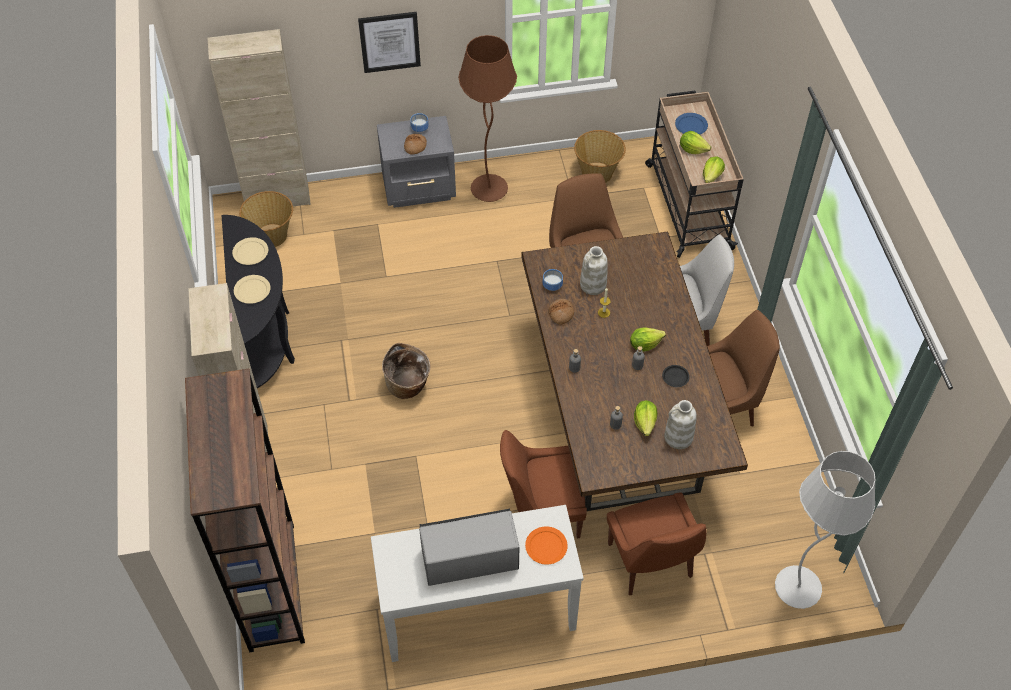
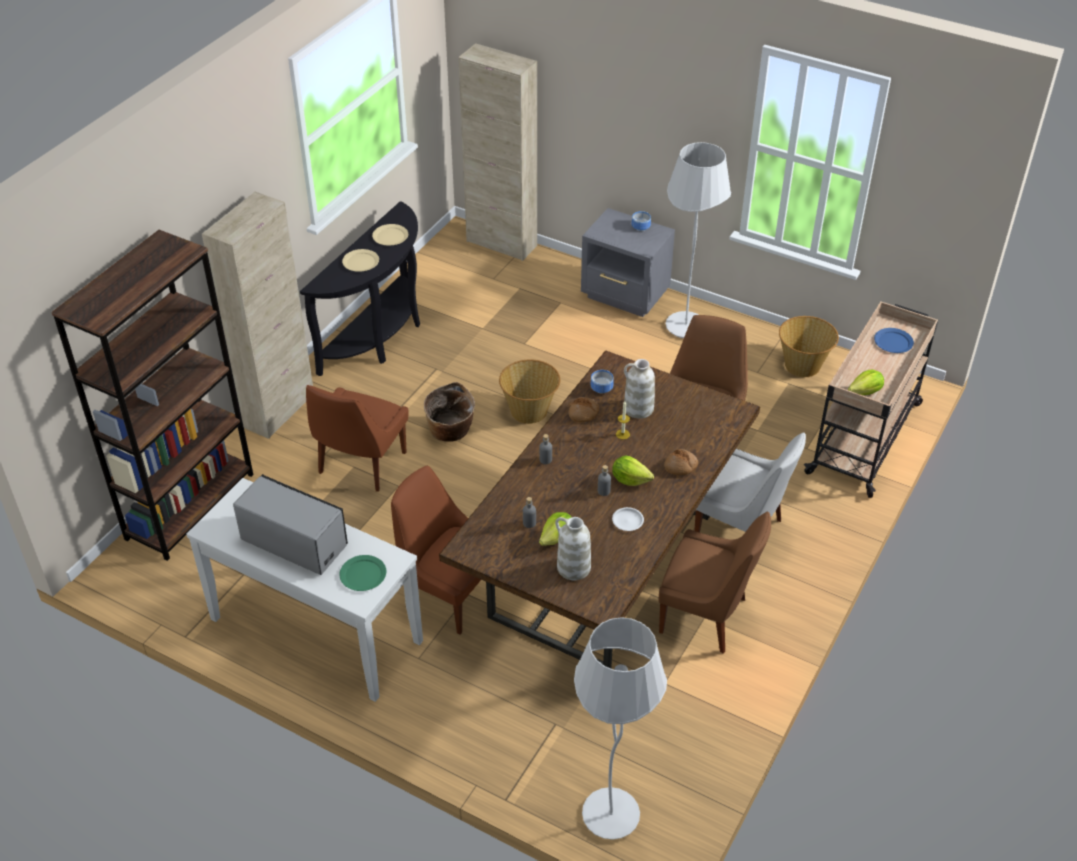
camera: 40 degrees right, 10 degrees down
basket [239,191,293,247] -> basket moved to [499,359,561,424]
picture [358,12,421,73] -> none
bread [404,134,427,154] -> bread moved to [664,449,698,475]
brown floor lamp [458,35,517,202] -> white floor lamp [665,142,731,338]
orange plate [525,526,568,565] -> green plate [339,555,386,591]
brown chair [607,492,706,595] -> brown chair moved to [306,385,408,492]
black plate [662,365,690,387] -> white plate [612,507,644,531]
lettuce [680,131,711,154] -> none

